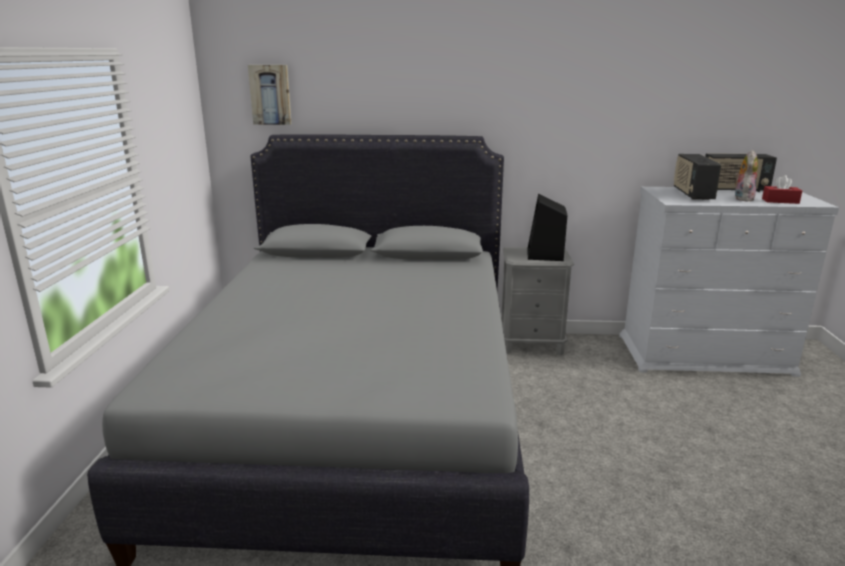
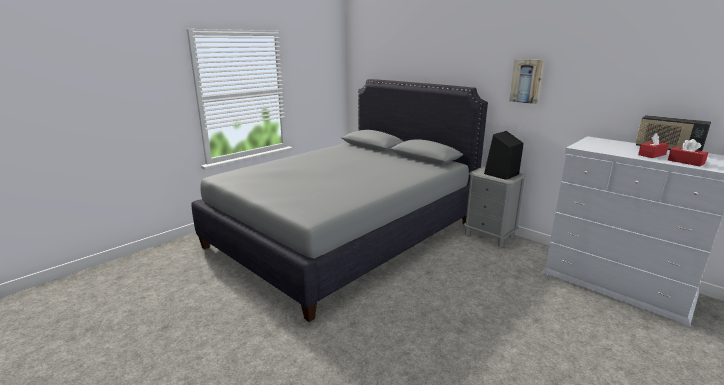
camera: 40 degrees right, 0 degrees up
picture [248,65,292,125] -> picture moved to [509,59,544,104]
radio [674,154,721,200] -> none
plush toy [733,150,758,201] -> red tissue box [638,133,669,158]

